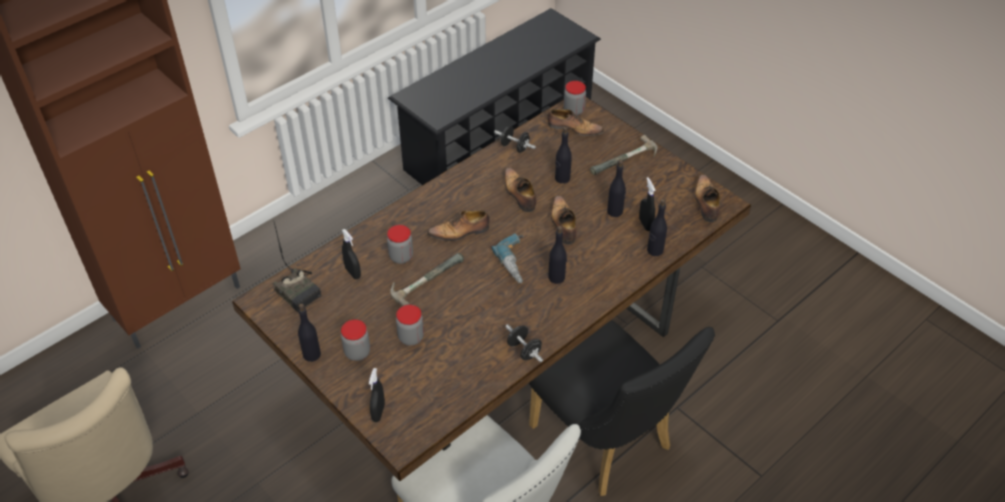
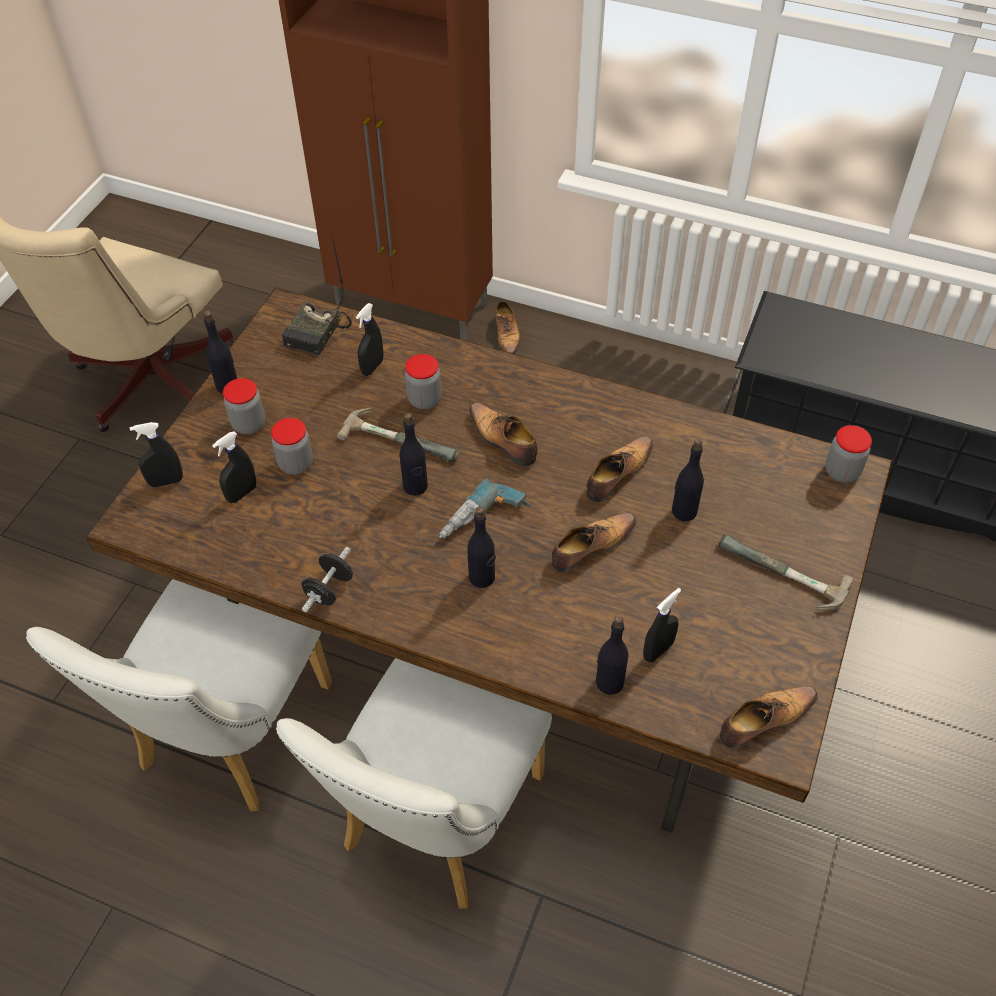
camera: 65 degrees right, 5 degrees up
black dumbbell [494,126,536,153] -> none
black chair [529,320,715,496] -> white chair [276,658,552,909]
shoe [548,109,604,136] -> shoe moved to [496,301,520,354]
black bottle [607,160,626,217] -> black bottle moved to [399,413,428,496]
none -> black spray bottle [212,432,256,503]

